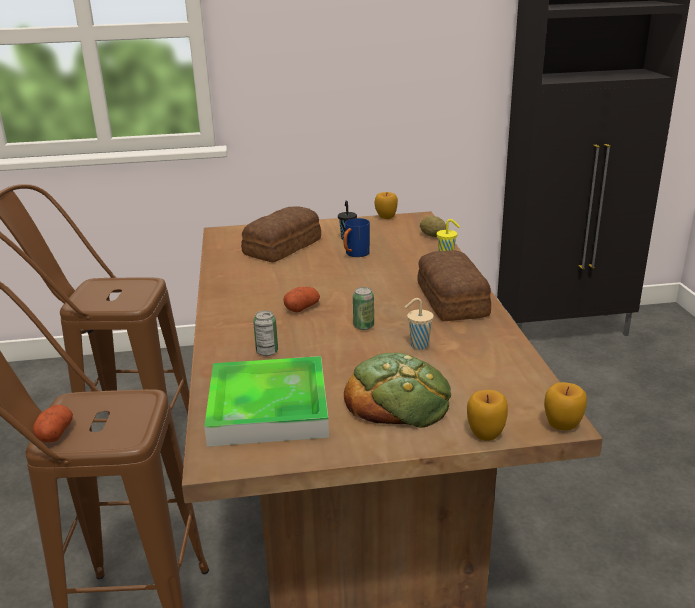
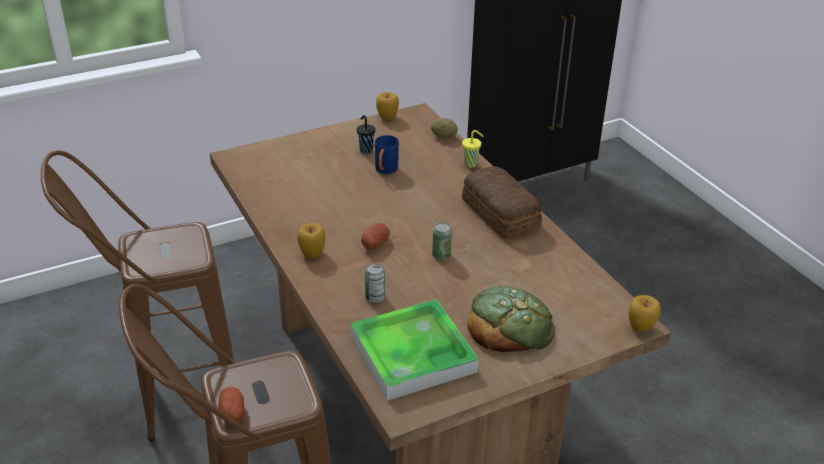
camera: 20 degrees left, 10 degrees up
bread [241,206,321,262] -> none
beige cup [405,298,434,350] -> none
apple [467,390,508,441] -> apple moved to [297,223,325,258]

